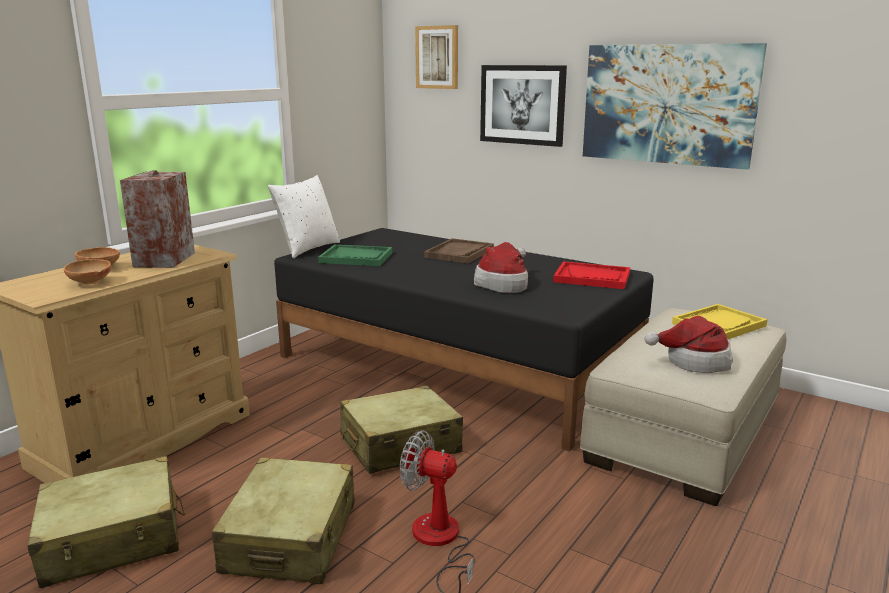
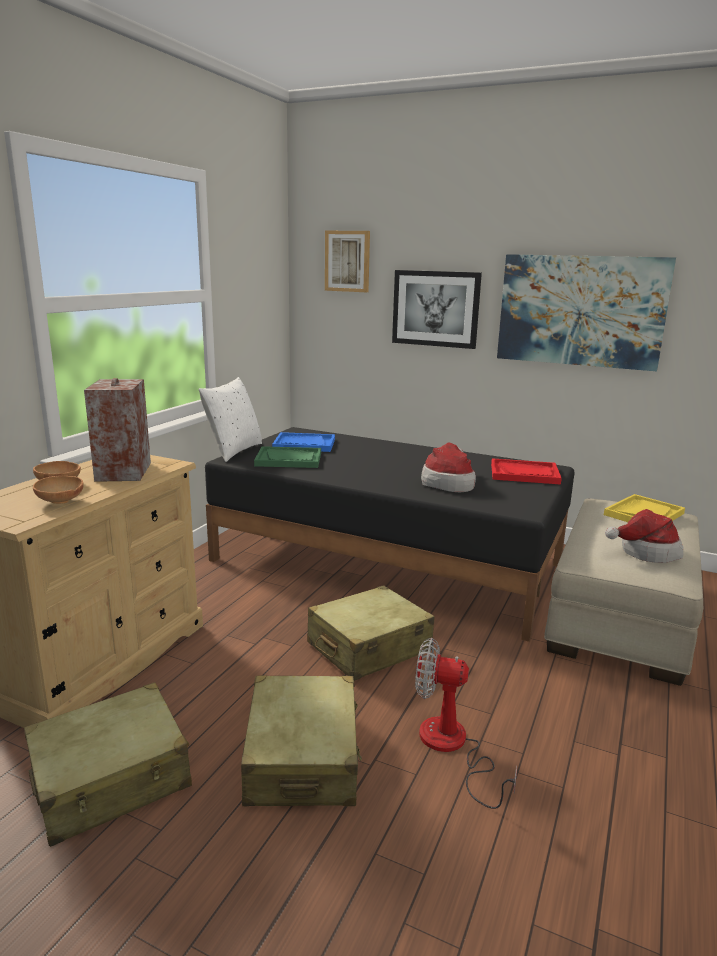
camera: 10 degrees left, 0 degrees up
brown tray [424,238,494,264] -> none
none -> blue tray [272,432,335,452]

